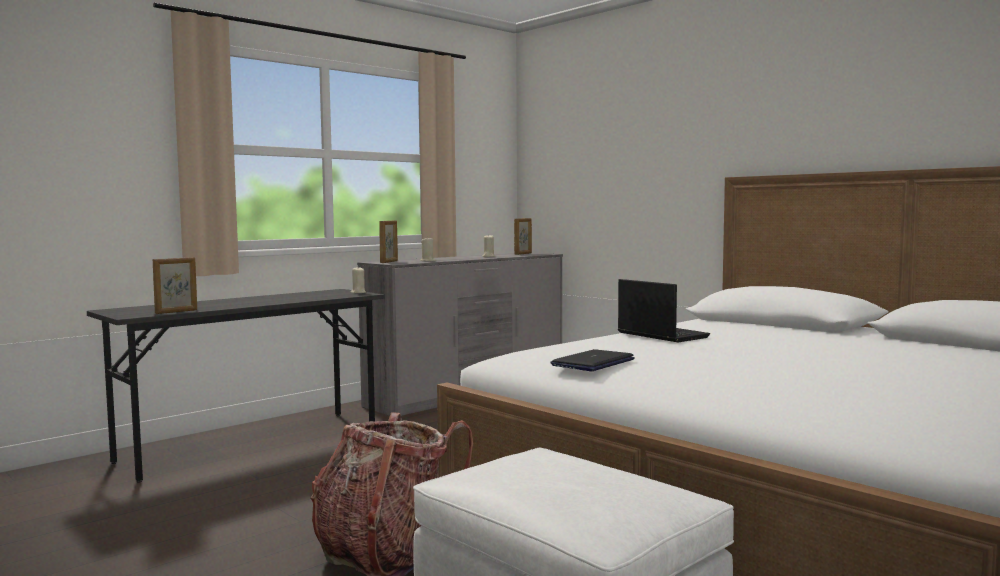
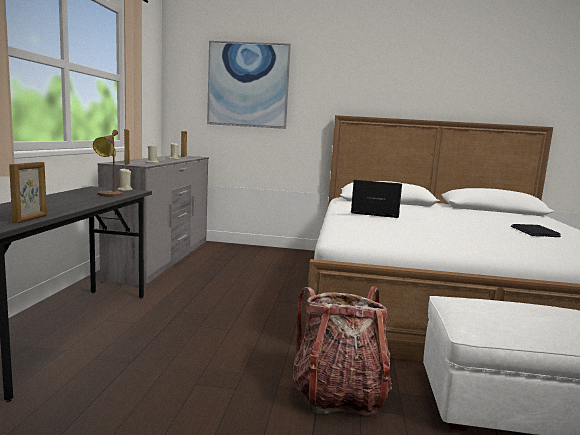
camera: 40 degrees left, 5 degrees up
laptop [550,349,635,371] -> laptop moved to [511,224,561,237]
none -> brown table lamp [93,130,123,196]
none -> picture [207,41,291,129]

